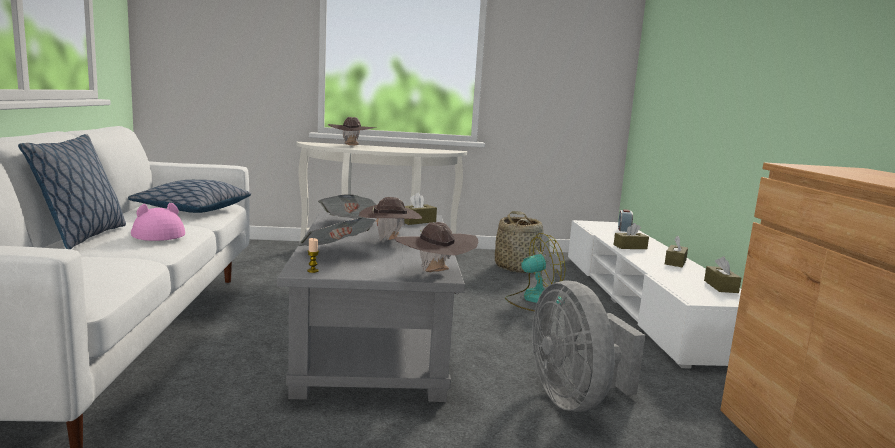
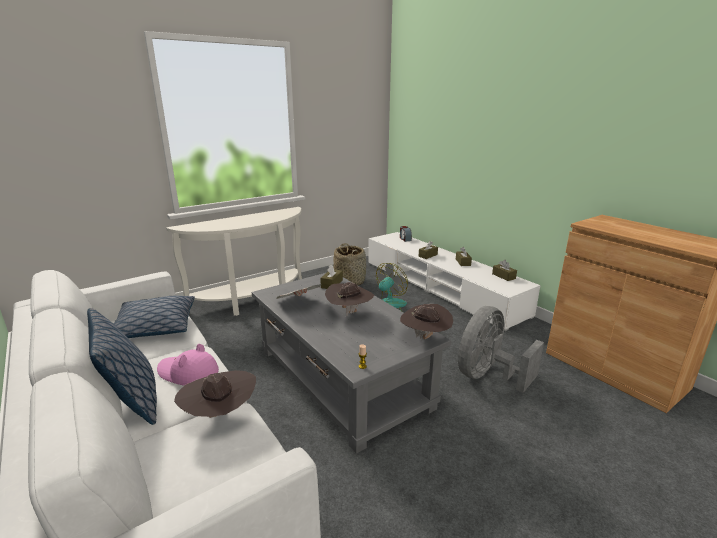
camera: 30 degrees left, 10 degrees up
newspaper [298,217,376,246] -> none
brown hat [328,117,377,146] -> brown hat moved to [174,370,256,418]
grey fan [532,280,645,412] -> grey fan turned 90 degrees clockwise [458,306,544,393]

